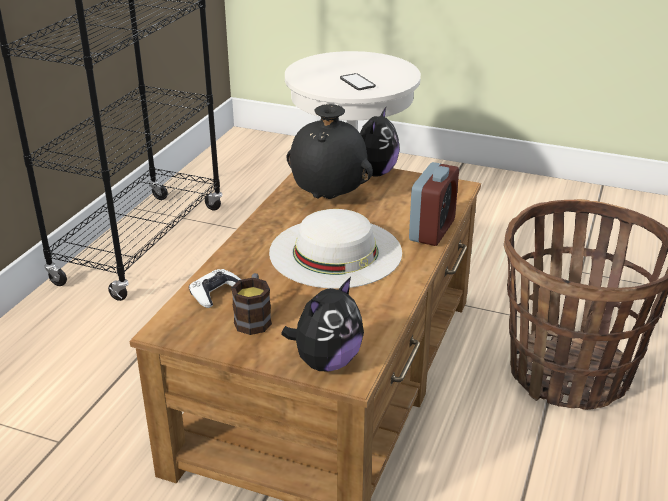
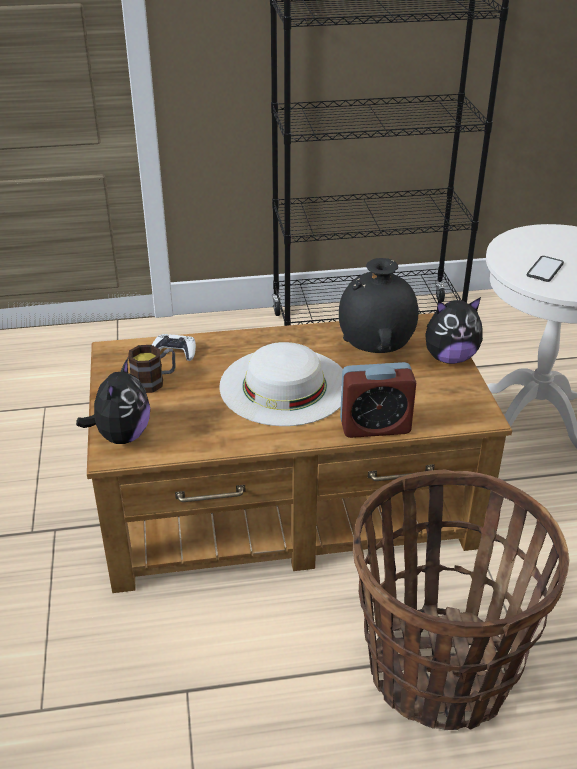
camera: 60 degrees right, 5 degrees up
plush toy [282,277,364,372] -> plush toy turned 90 degrees counterclockwise [76,358,150,444]

